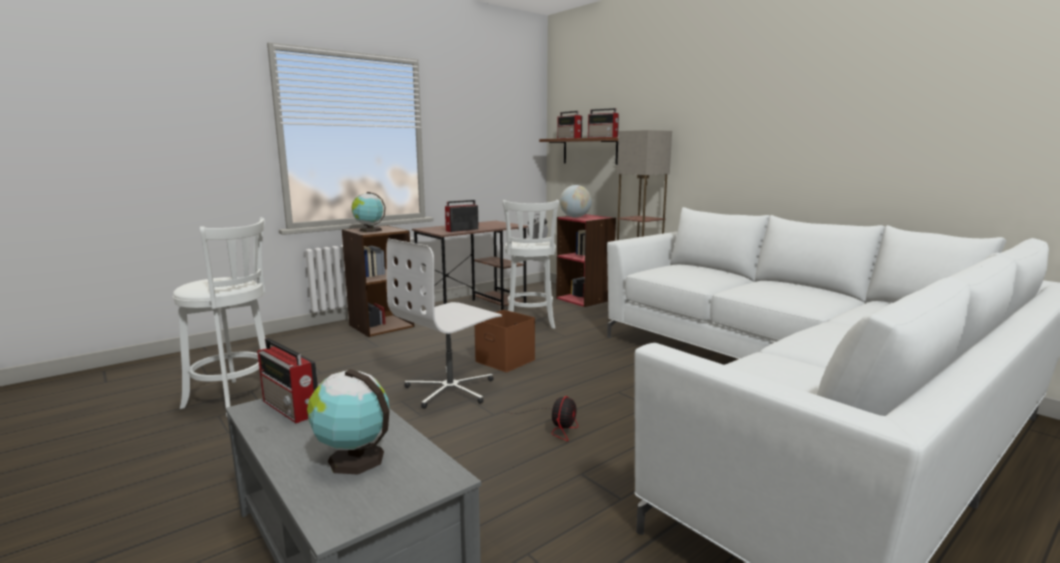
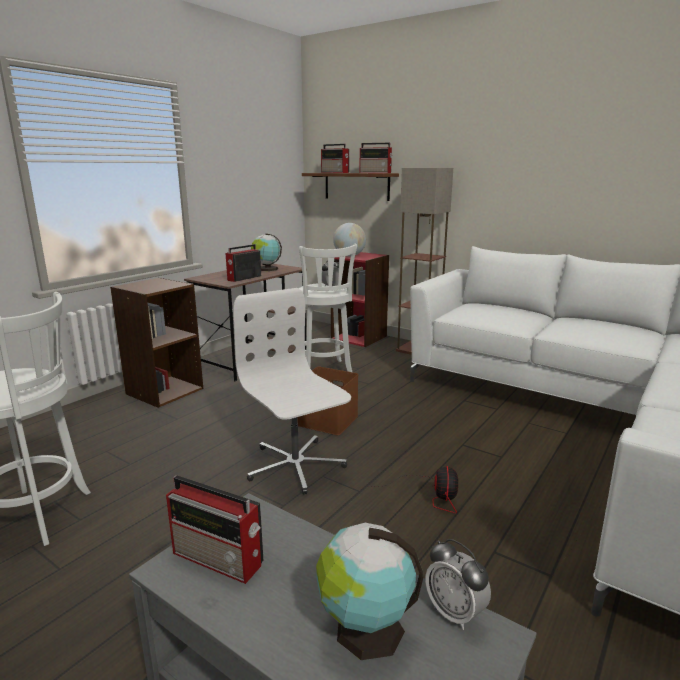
camera: 15 degrees left, 5 degrees up
globe [352,192,386,232] -> globe moved to [251,233,282,271]
white office chair [387,239,502,409] -> white office chair turned 120 degrees clockwise [233,288,351,495]
none -> alarm clock [425,539,491,630]

